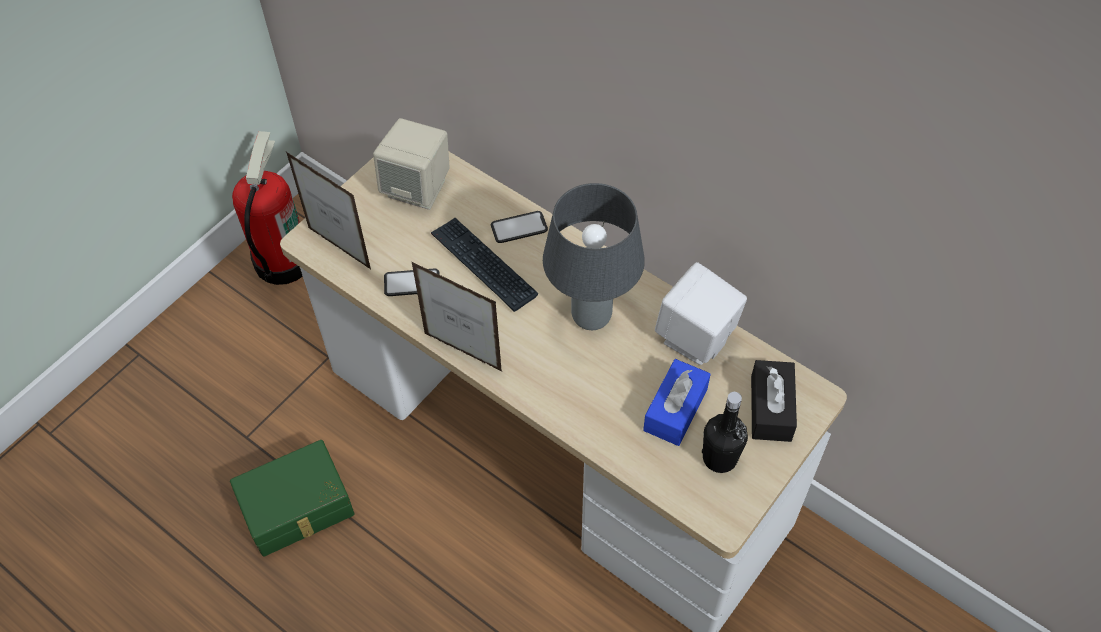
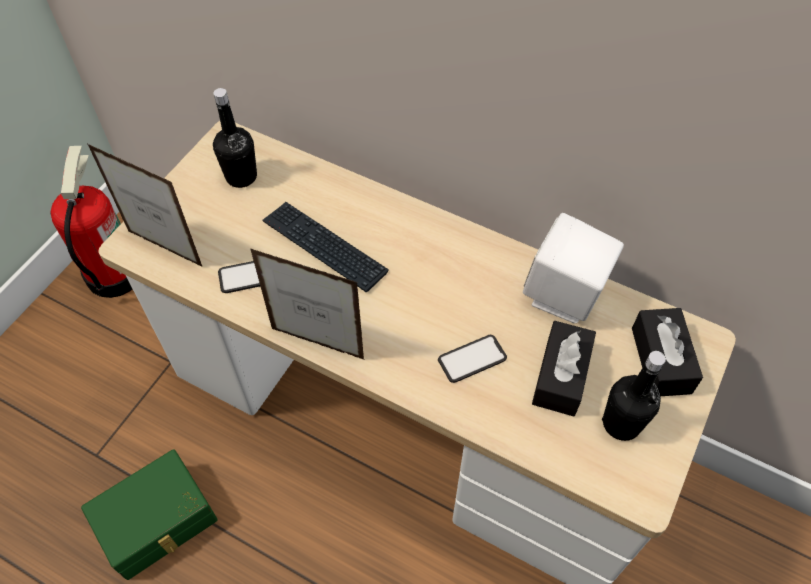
camera: 10 degrees left, 0 degrees up
beige speaker [373,118,450,210] -> black bottle [213,88,257,188]
phone [491,211,548,243] -> phone moved to [438,335,507,383]
grey table lamp [543,183,645,330] -> none
blue tissue box [643,359,711,446] -> black tissue box [532,321,596,416]

